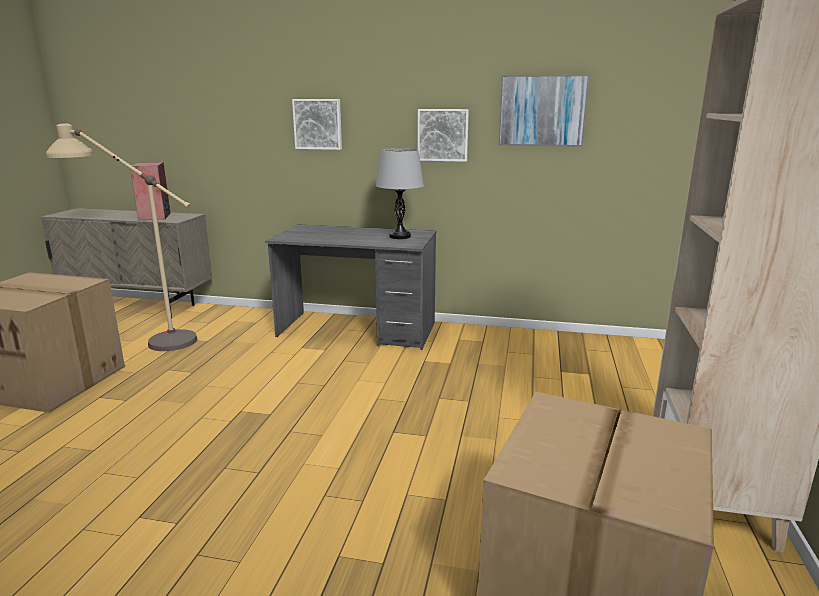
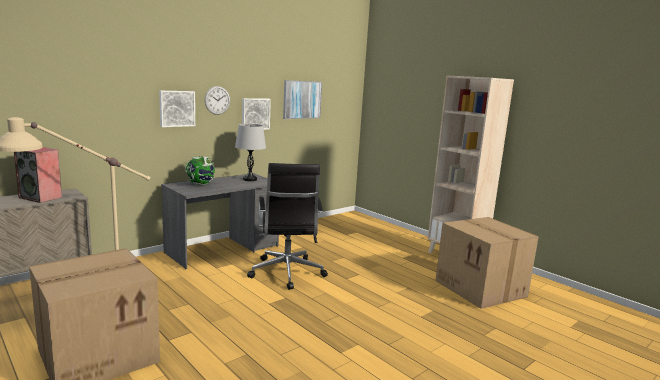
camera: 55 degrees left, 5 degrees down
none -> globe [185,156,215,185]
none -> wall clock [205,86,230,115]
none -> black office chair [247,163,328,290]

